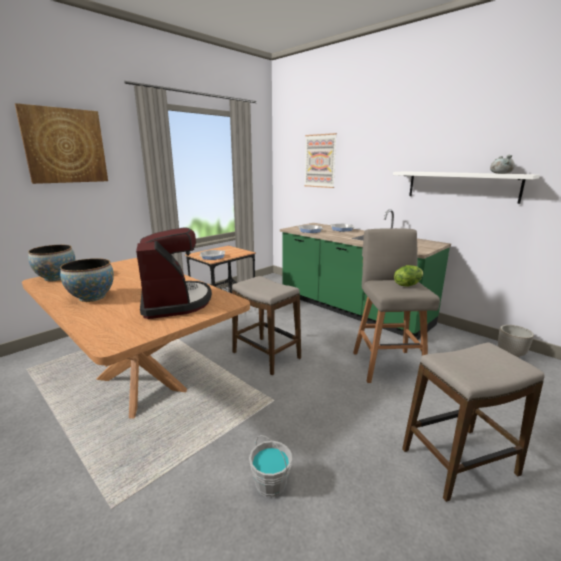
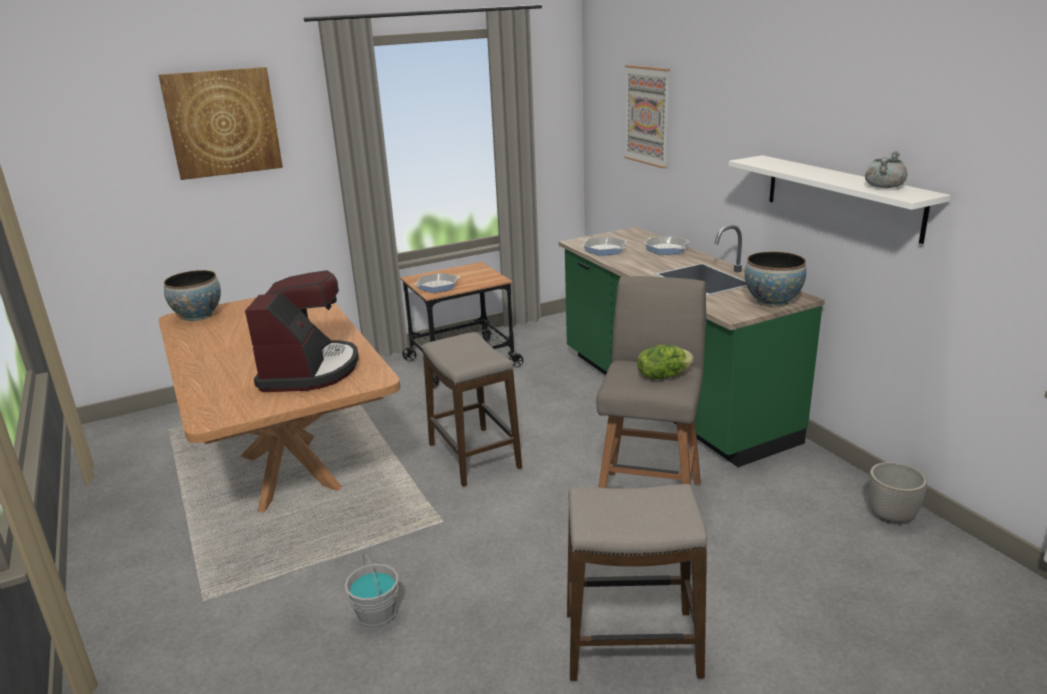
camera: 20 degrees right, 5 degrees up
bowl [60,258,114,302] -> bowl moved to [745,252,807,308]

